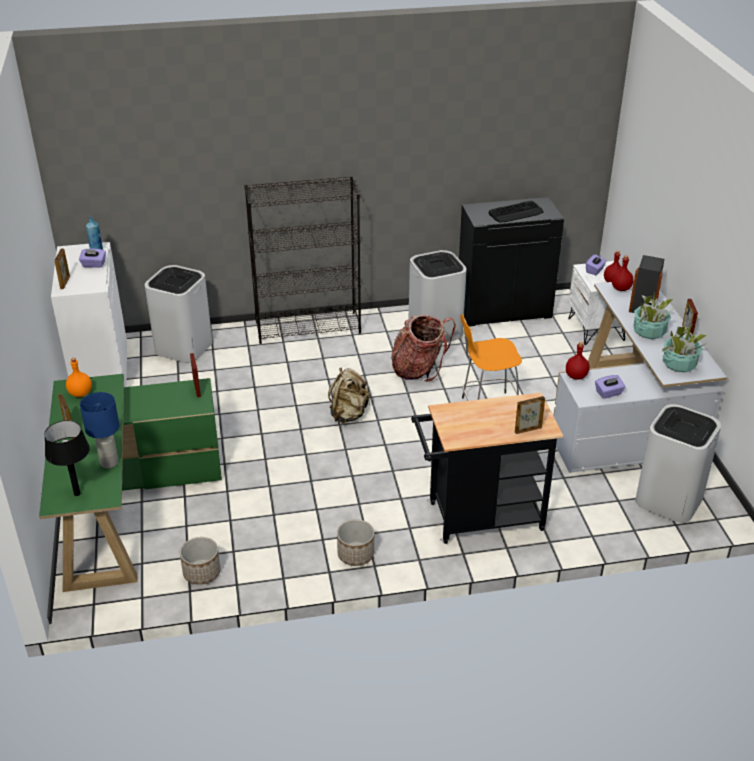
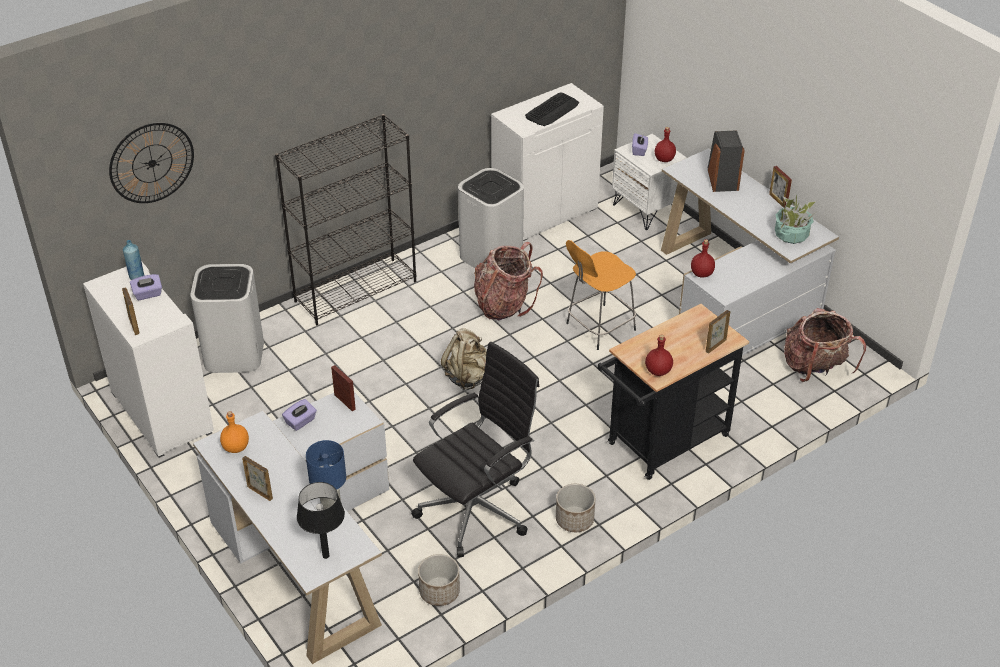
camera: 25 degrees left, 5 degrees up
green desk [39,374,222,592] -> white desk [193,392,389,664]
black cabinet [459,197,564,327] -> white cabinet [491,83,604,241]
purple tissue box [595,375,626,399] -> purple tissue box moved to [282,399,317,431]
red bottle [612,256,633,291] -> red bottle moved to [645,335,673,376]
potted plant [633,293,676,339] -> none
white trash can [635,404,721,523] -> backpack [784,308,866,382]
none -> wall clock [109,122,194,203]
none -> black office chair [411,342,539,557]

